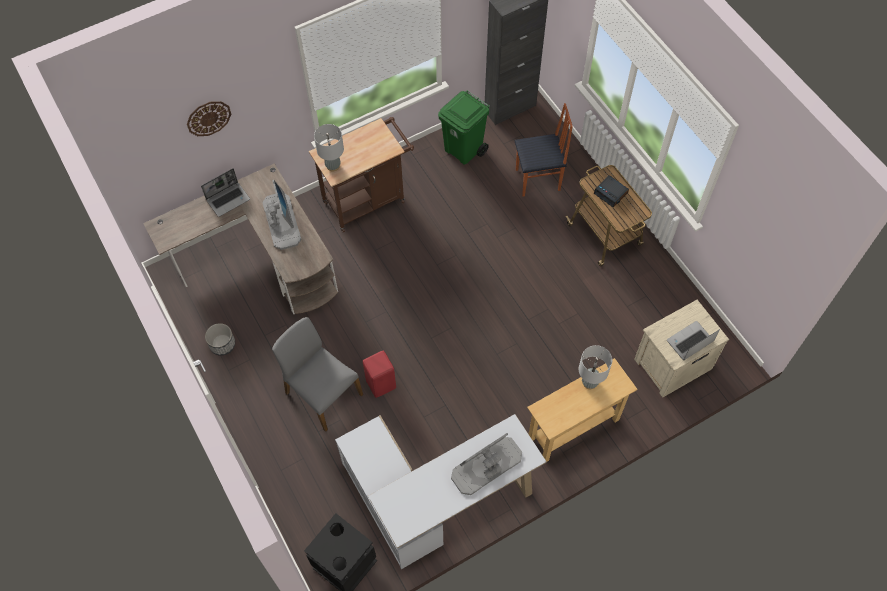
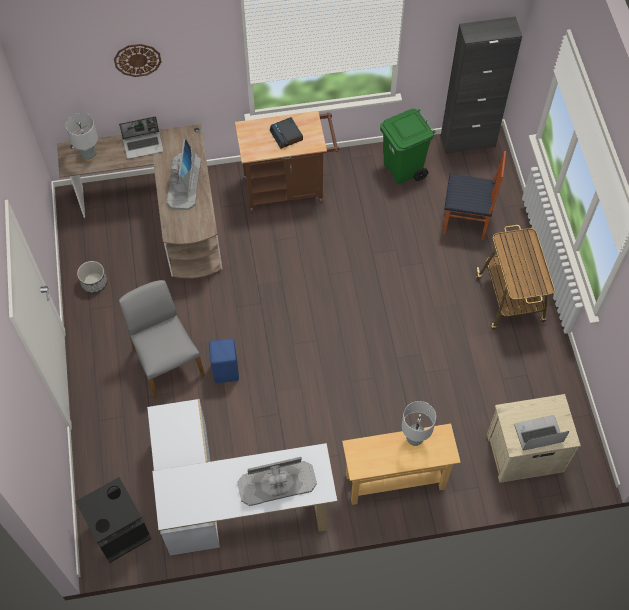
camera: 20 degrees right, 0 degrees up
grey table lamp [314,124,344,172] -> grey table lamp moved to [65,113,98,161]
red stool [363,351,396,398] -> blue stool [209,338,239,383]
alarm clock [594,175,629,207] -> alarm clock moved to [270,117,303,149]

